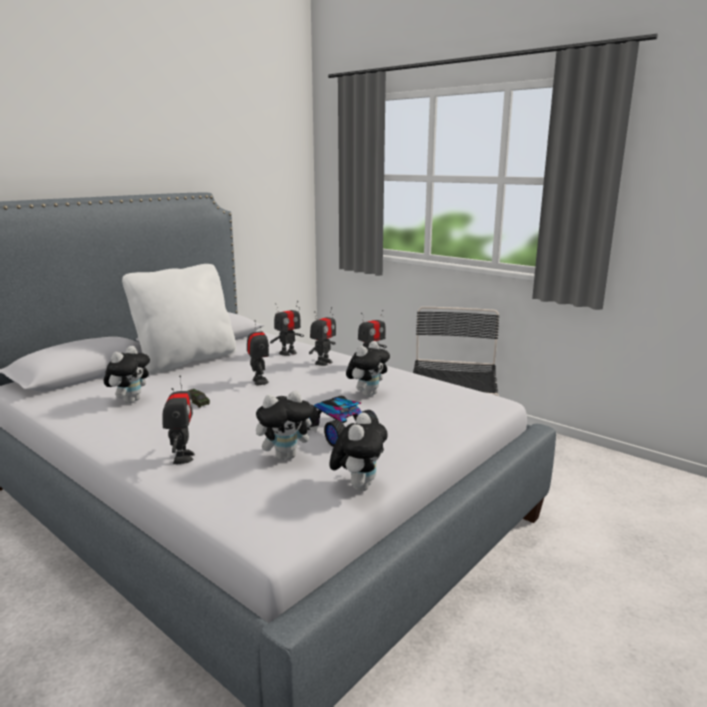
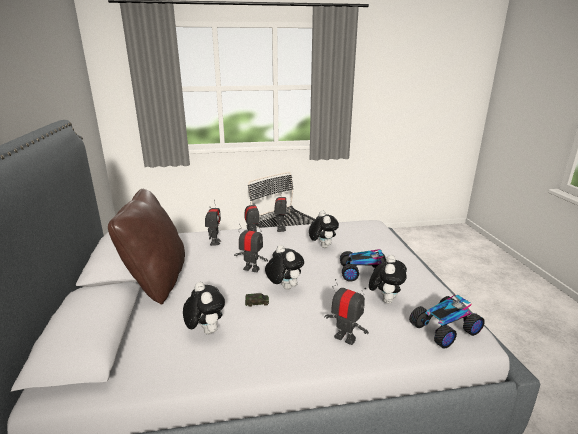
camera: 50 degrees left, 5 degrees up
white pillow [122,264,236,374] -> brown pillow [108,189,185,305]
plush toy [329,412,388,492] -> plush toy moved to [265,245,304,290]
none -> toy car [409,294,485,349]

